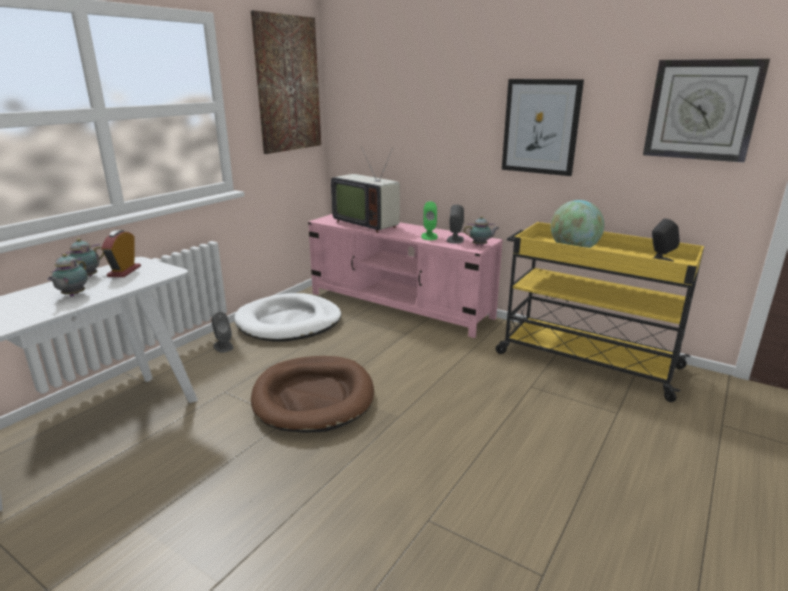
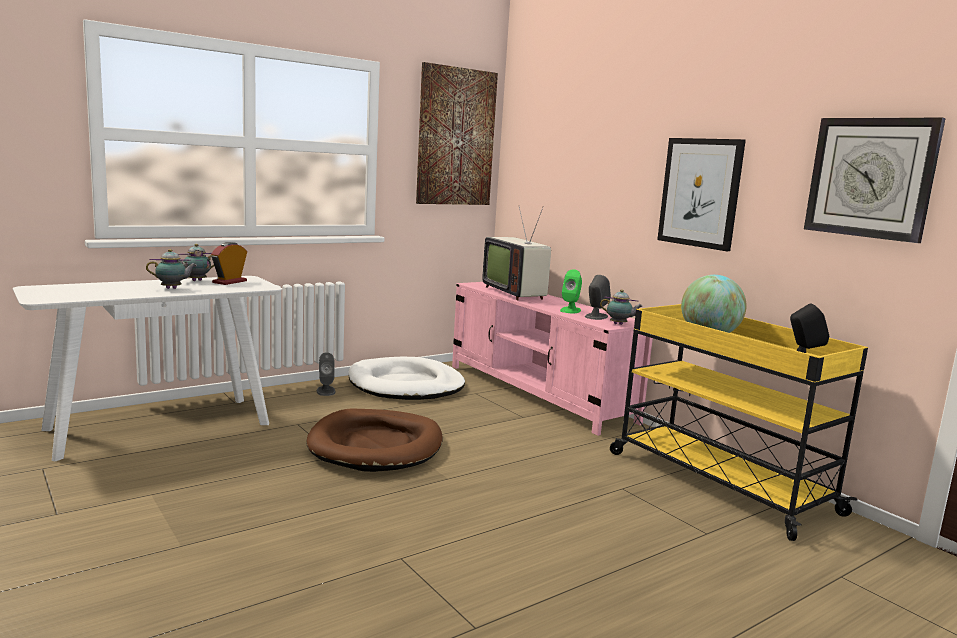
camera: 20 degrees right, 10 degrees down
teapot [47,253,88,297] -> teapot turned 135 degrees counterclockwise [146,249,197,289]

